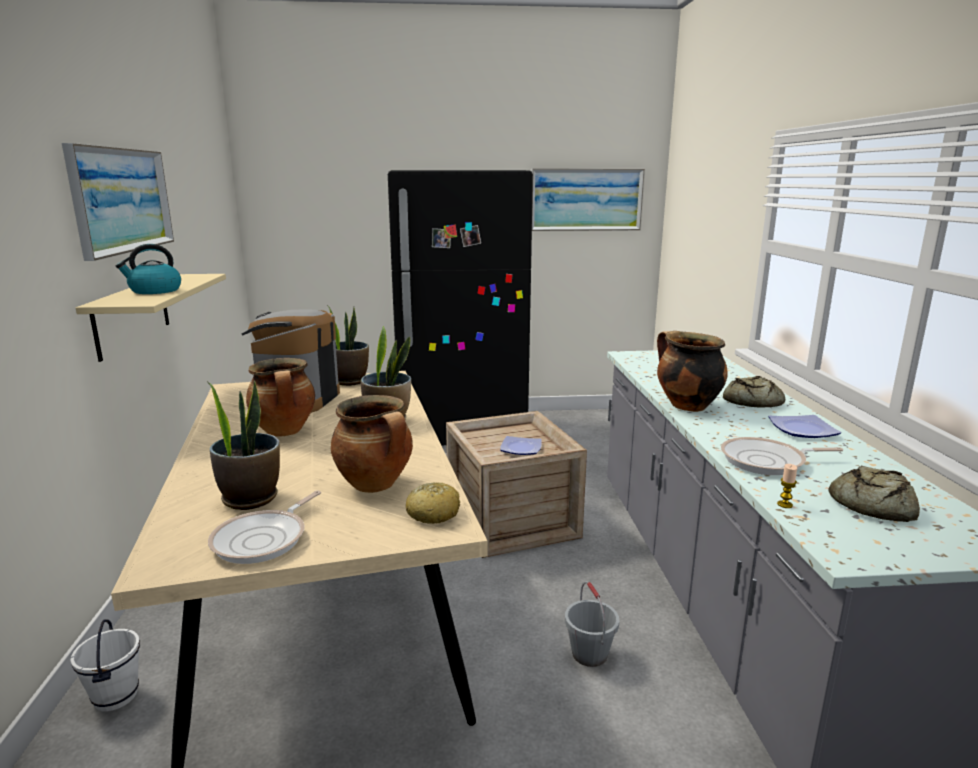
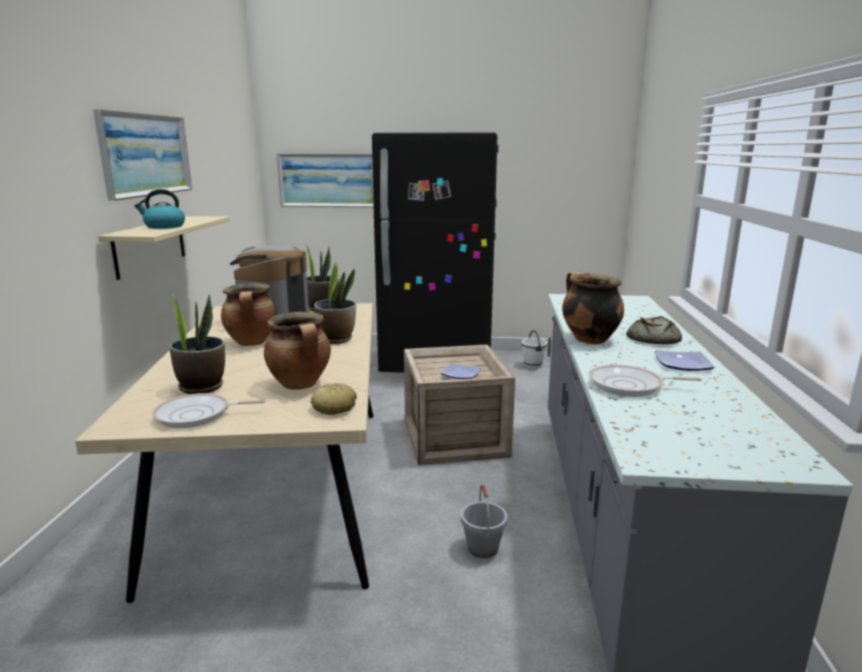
camera: 10 degrees right, 0 degrees up
white bucket [70,619,140,712] -> white bucket moved to [522,330,547,368]
frying pan [208,491,321,564] -> frying pan turned 45 degrees clockwise [152,393,266,428]
picture [532,168,645,231] -> picture moved to [277,154,374,207]
candle [777,464,797,508] -> none
bread [828,466,920,522] -> none

